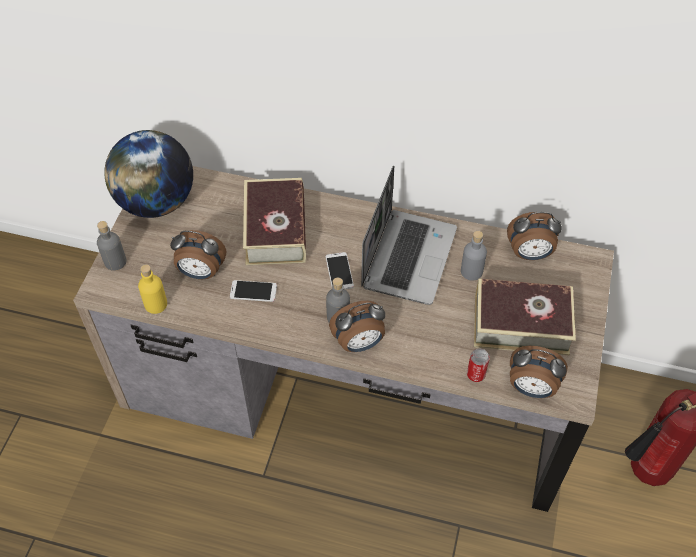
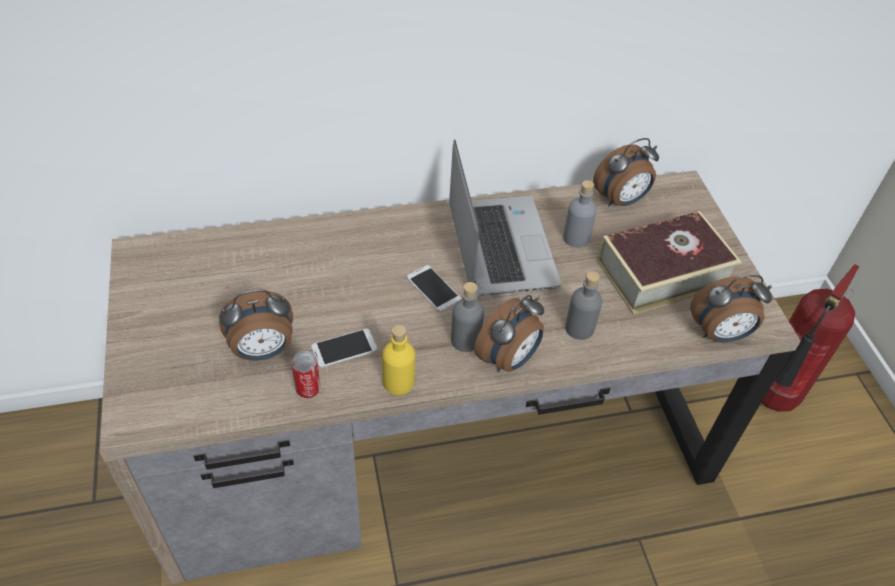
camera: 30 degrees left, 5 degrees down
grey bottle [97,221,127,271] -> grey bottle moved to [565,271,602,340]
globe [104,130,193,218] -> none
yellow bottle [138,264,167,314] -> yellow bottle moved to [382,325,415,395]
book [243,178,306,265] -> none
can [467,349,490,382] -> can moved to [291,351,321,398]

